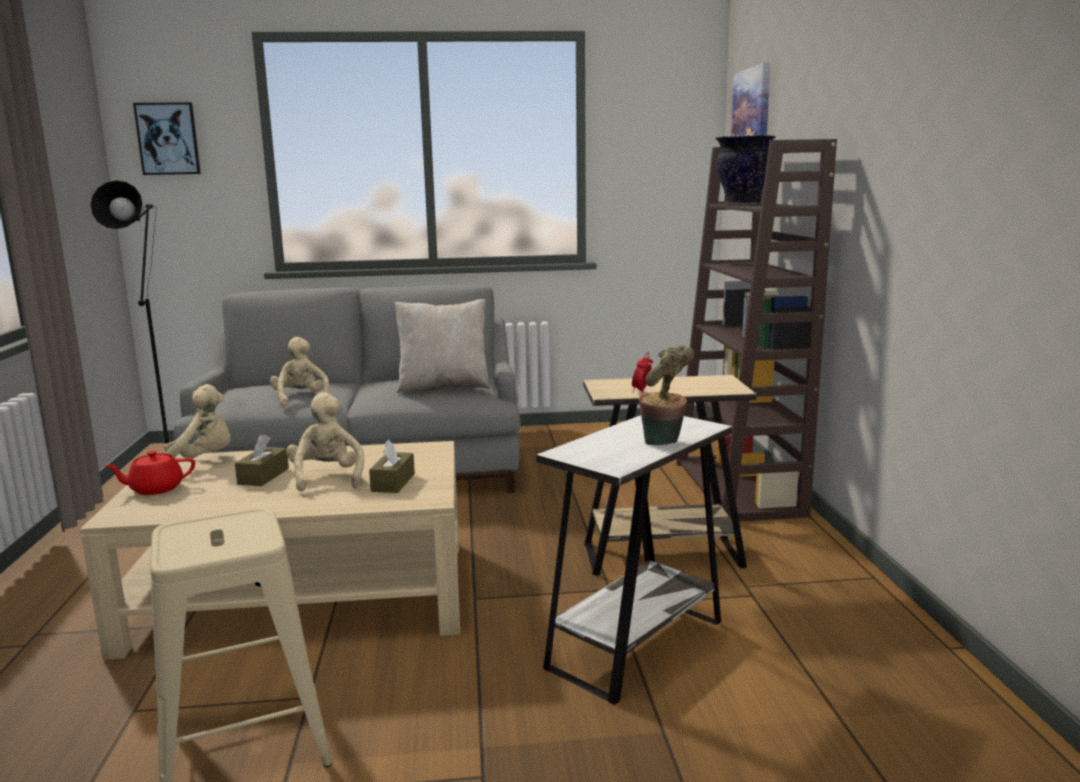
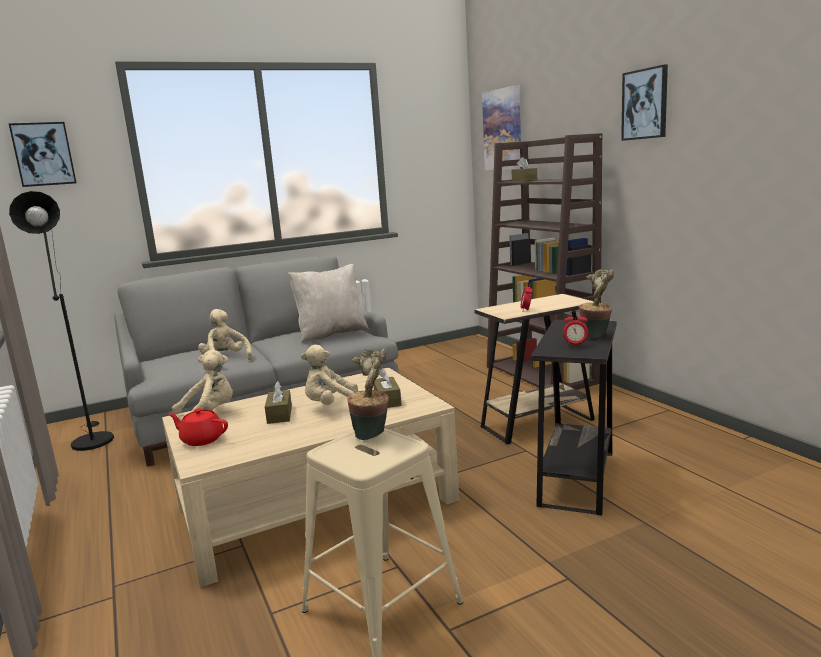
camera: 20 degrees left, 0 degrees up
red teapot [105,451,195,495] -> red teapot turned 60 degrees clockwise [168,408,228,446]
beige plush toy [286,392,364,492] -> beige plush toy turned 75 degrees counterclockwise [301,345,358,405]
white side table [536,415,733,705] -> black side table [531,320,617,516]
vase [715,135,776,205] -> brown tissue box [511,157,537,181]
none -> potted plant [347,348,389,440]
none -> alarm clock [563,311,588,347]
none -> picture [621,64,668,141]

